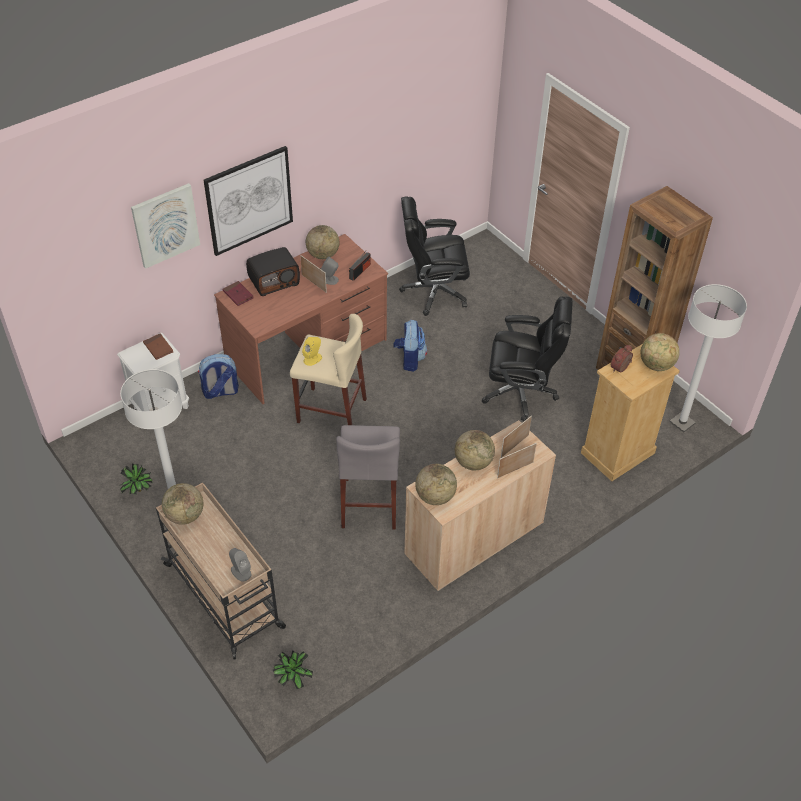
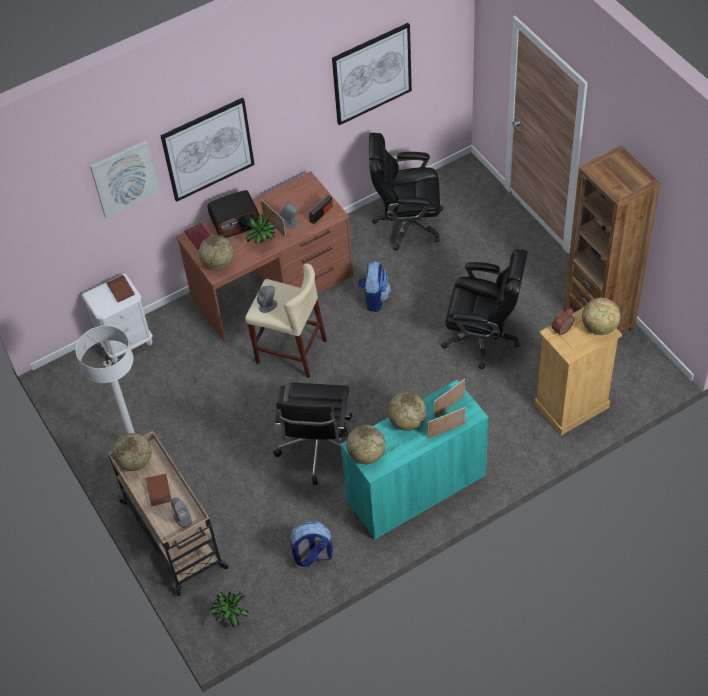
camera: 10 degrees right, 5 degrees up
potted plant [120,463,152,495] -> potted plant moved to [246,214,276,243]
backpack [198,354,239,399] -> backpack moved to [289,522,333,567]
yellow speaker [302,337,322,366] -> grey speaker [257,286,277,313]
globe [306,225,339,259] -> globe moved to [199,235,234,270]
grey stool [336,425,400,530] -> black office chair [273,382,352,485]
beige cabinet [404,420,556,591] -> turquoise cabinet [341,380,488,540]
white floor lamp [670,284,747,432] -> none
none -> brown book [146,474,172,506]
none -> picture [332,23,412,125]

